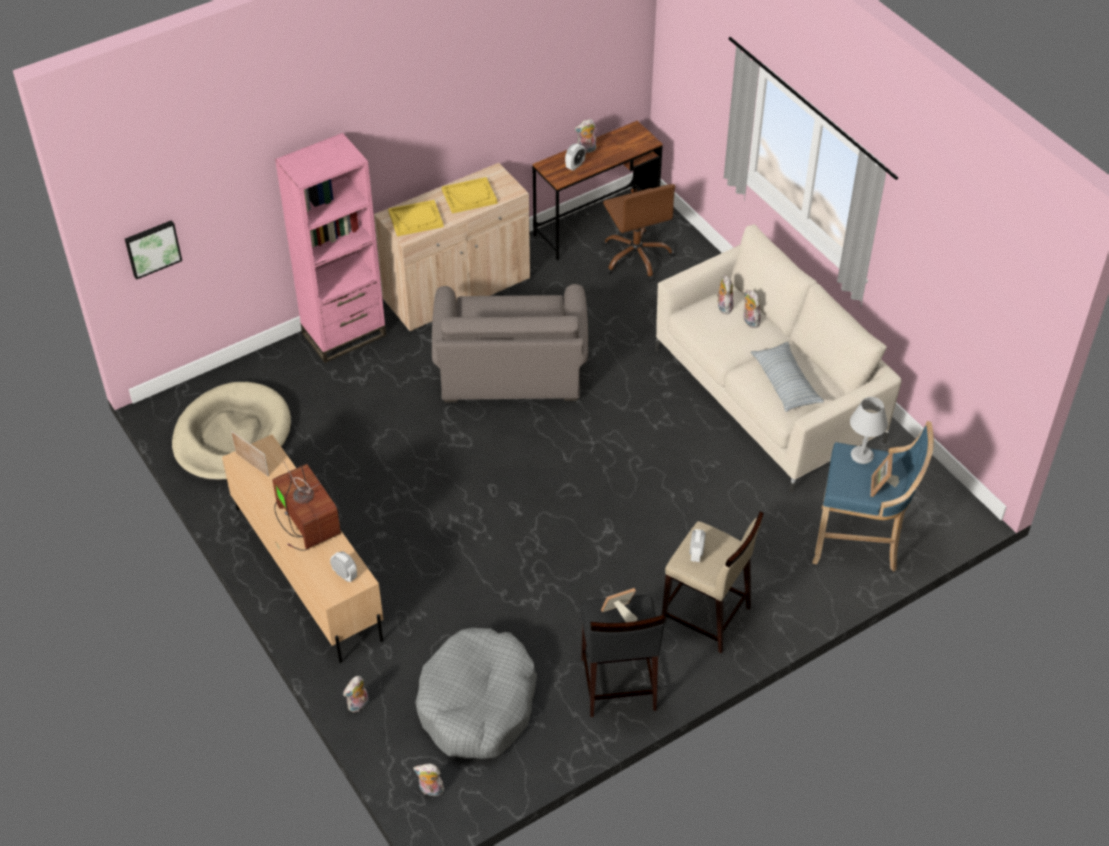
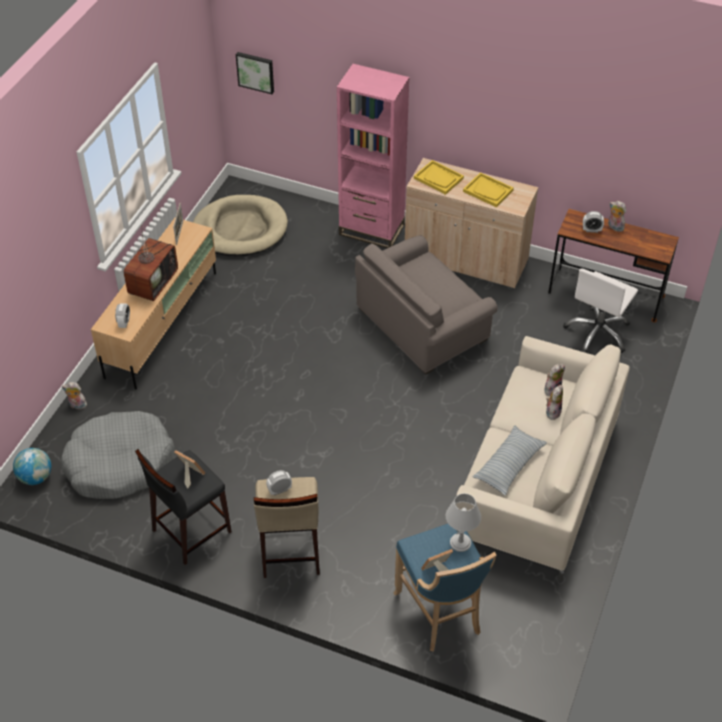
camera: 55 degrees right, 0 degrees up
plush toy [413,763,444,797] -> globe [13,448,51,485]
brown office chair [602,184,675,282] -> white office chair [563,268,638,353]

